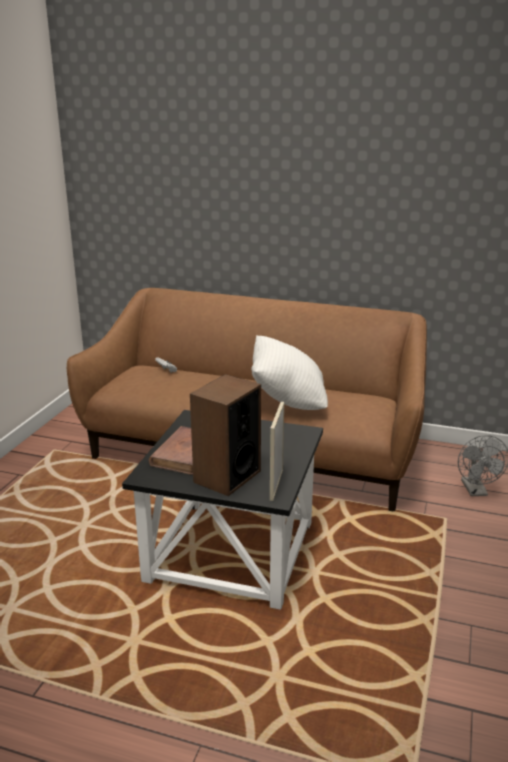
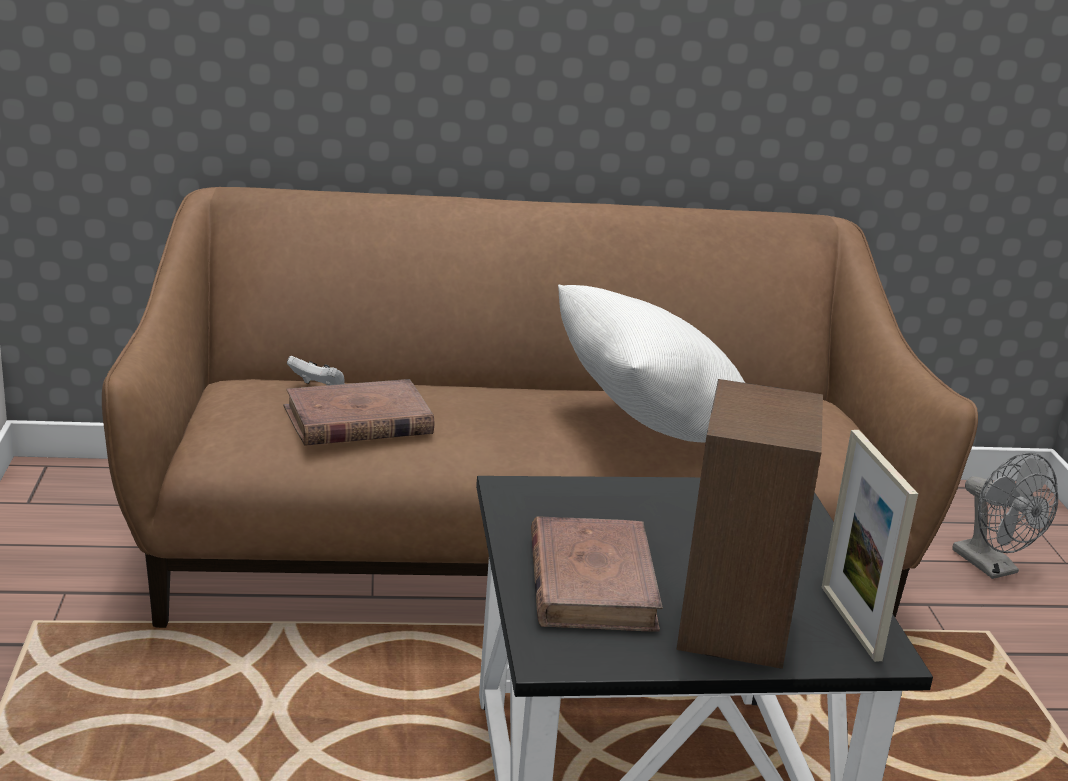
camera: 25 degrees left, 0 degrees up
none -> brown book [284,379,434,446]

